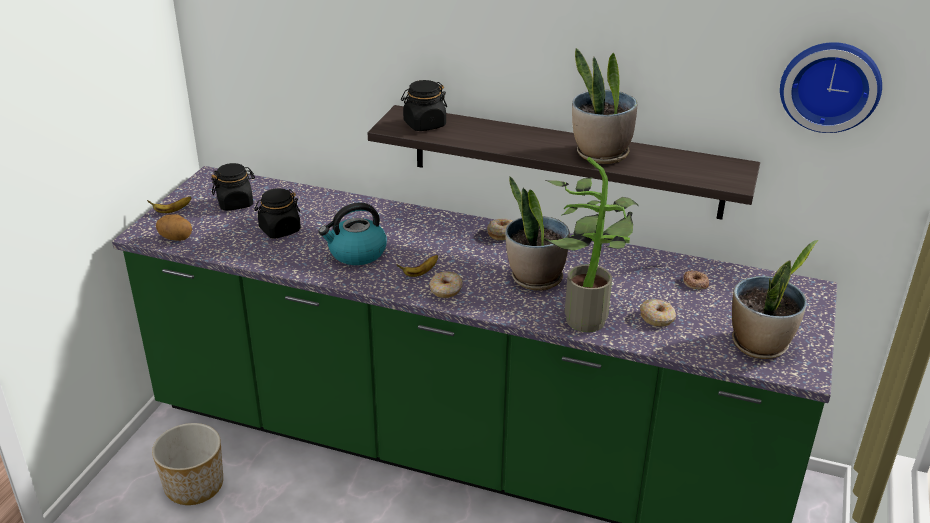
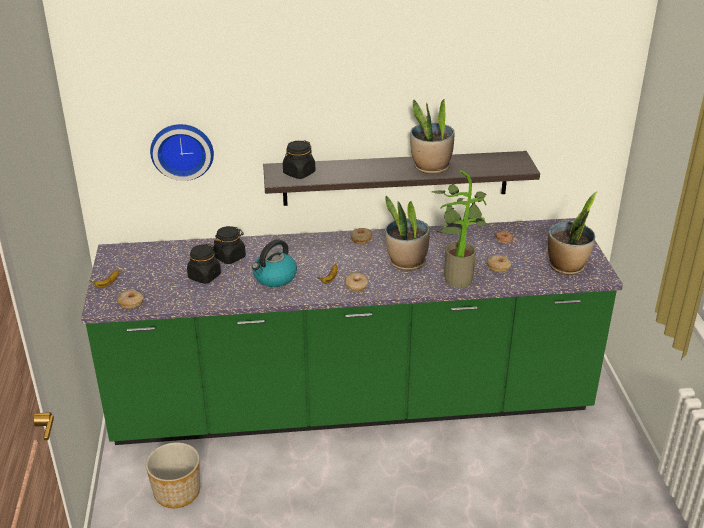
camera: 25 degrees left, 0 degrees up
potato [156,214,192,241] -> donut [117,290,144,309]
black jar [211,163,255,211] -> black jar moved to [213,226,246,264]
wall clock [780,42,882,133] -> wall clock moved to [150,124,214,181]

